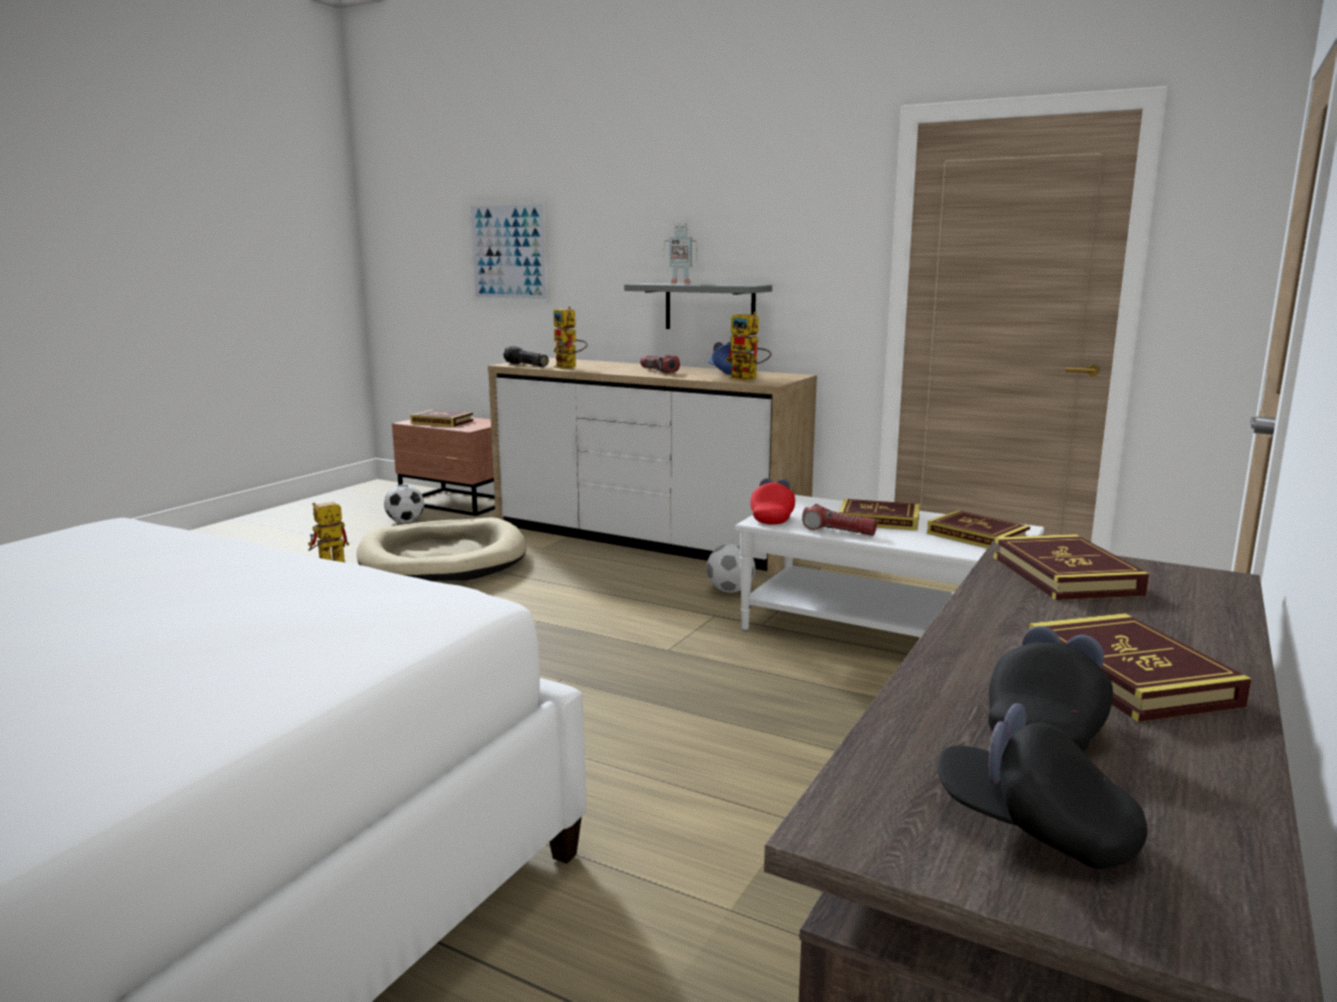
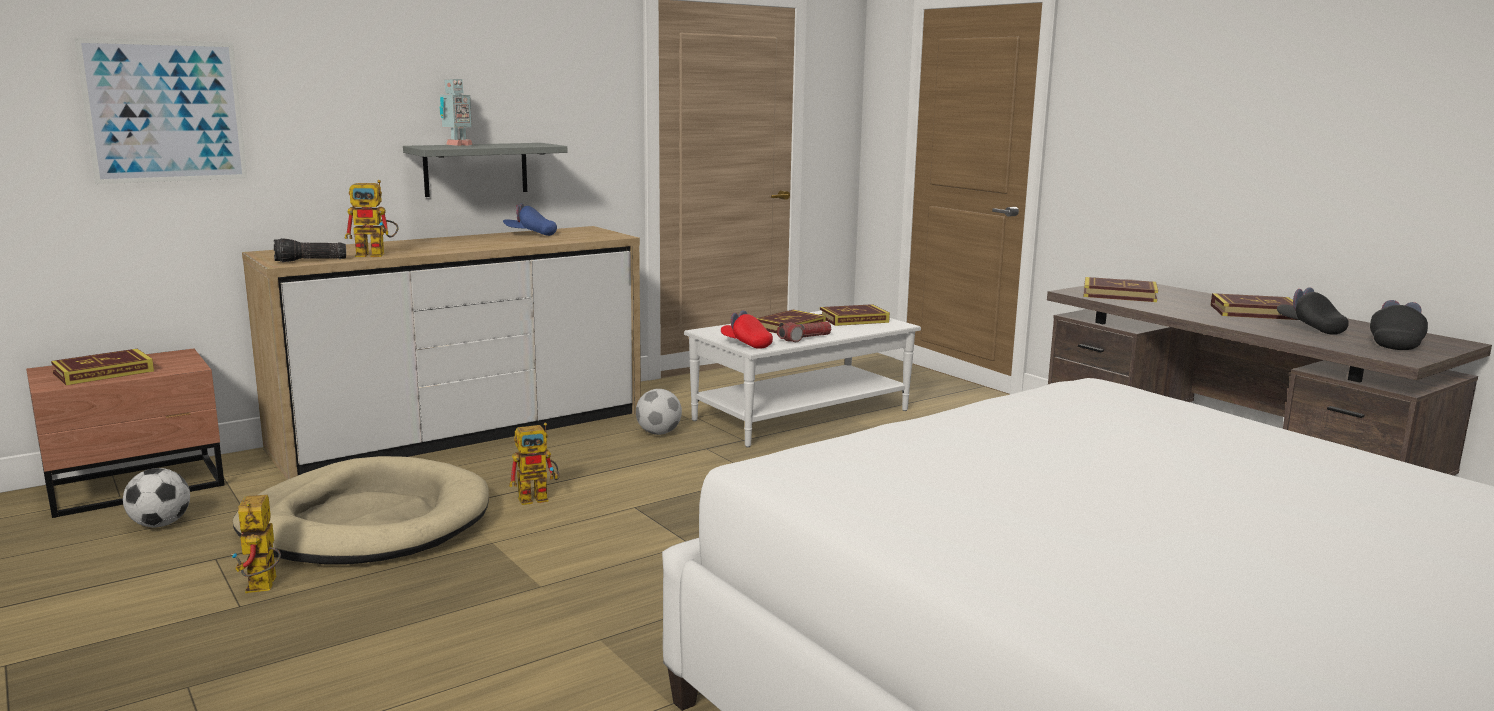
camera: 65 degrees left, 0 degrees up
flashlight [640,355,680,373] -> none
toy robot [726,312,771,380] -> toy robot moved to [509,423,559,505]
black cap [937,703,1148,869] -> black cap turned 150 degrees clockwise [1370,300,1428,350]

